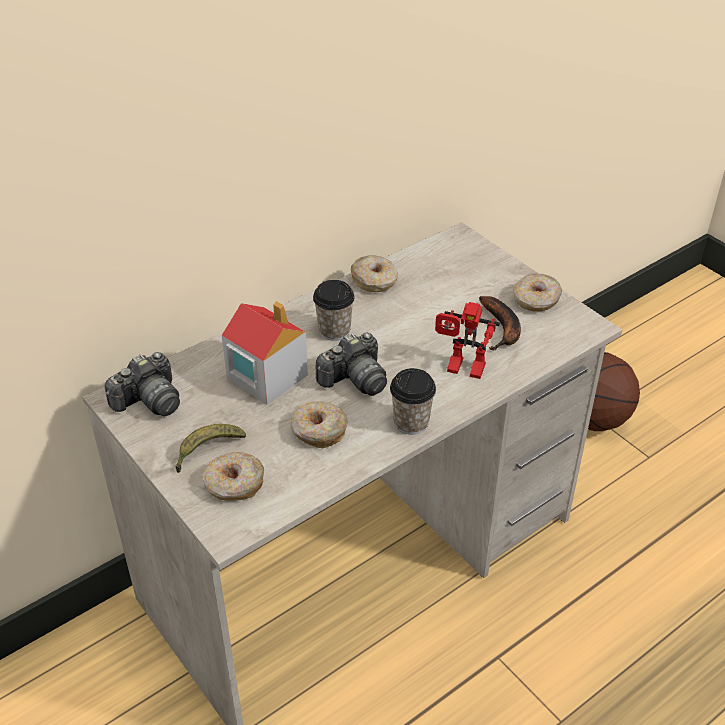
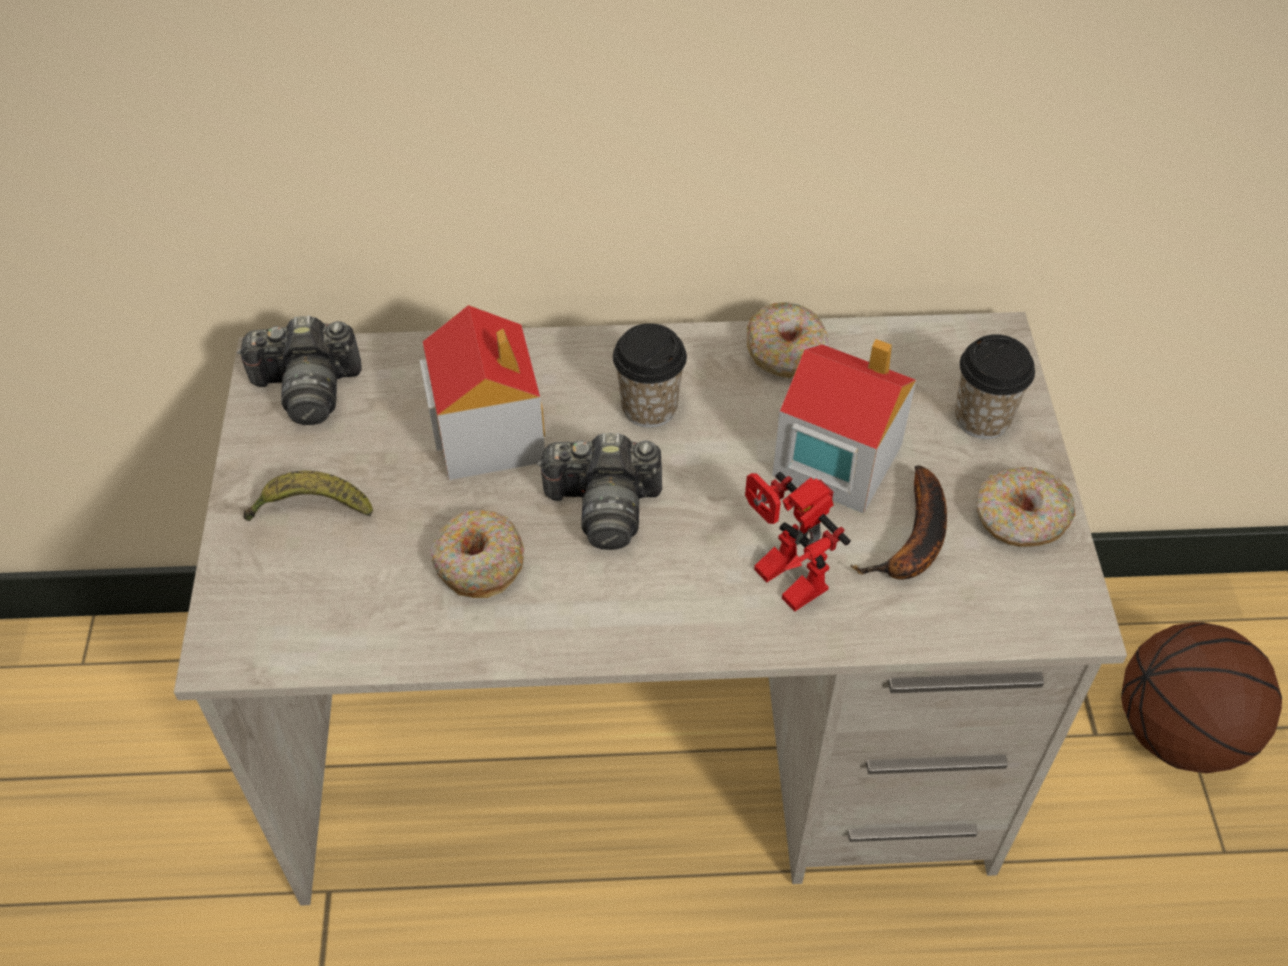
camera: 35 degrees right, 10 degrees up
donut [202,452,264,501] -> none
cup [390,368,436,434] -> cup moved to [955,334,1035,439]
none -> toy house [772,339,916,514]

